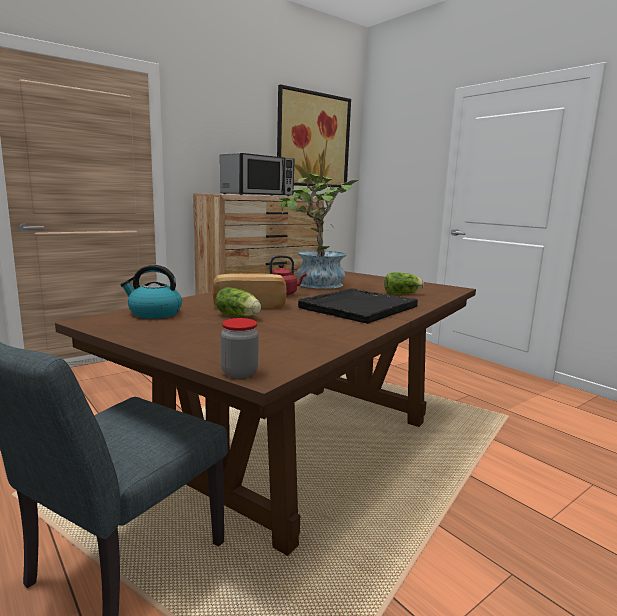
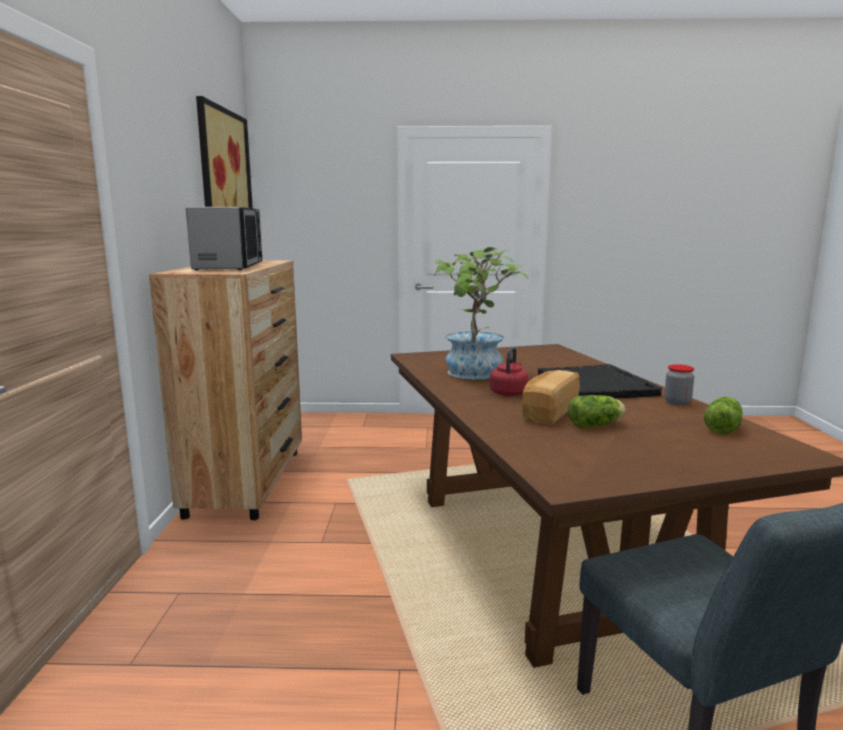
camera: 50 degrees left, 0 degrees up
kettle [120,265,182,319] -> none
jar [221,318,259,378] -> jar moved to [664,364,694,405]
lettuce [384,273,424,294] -> lettuce moved to [704,397,743,434]

